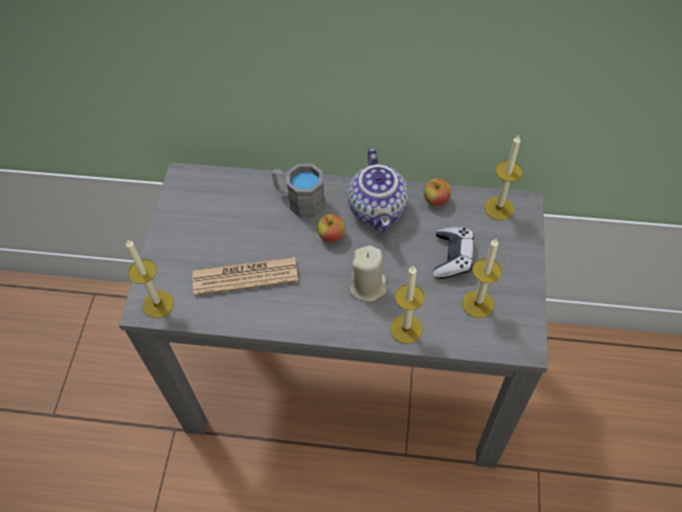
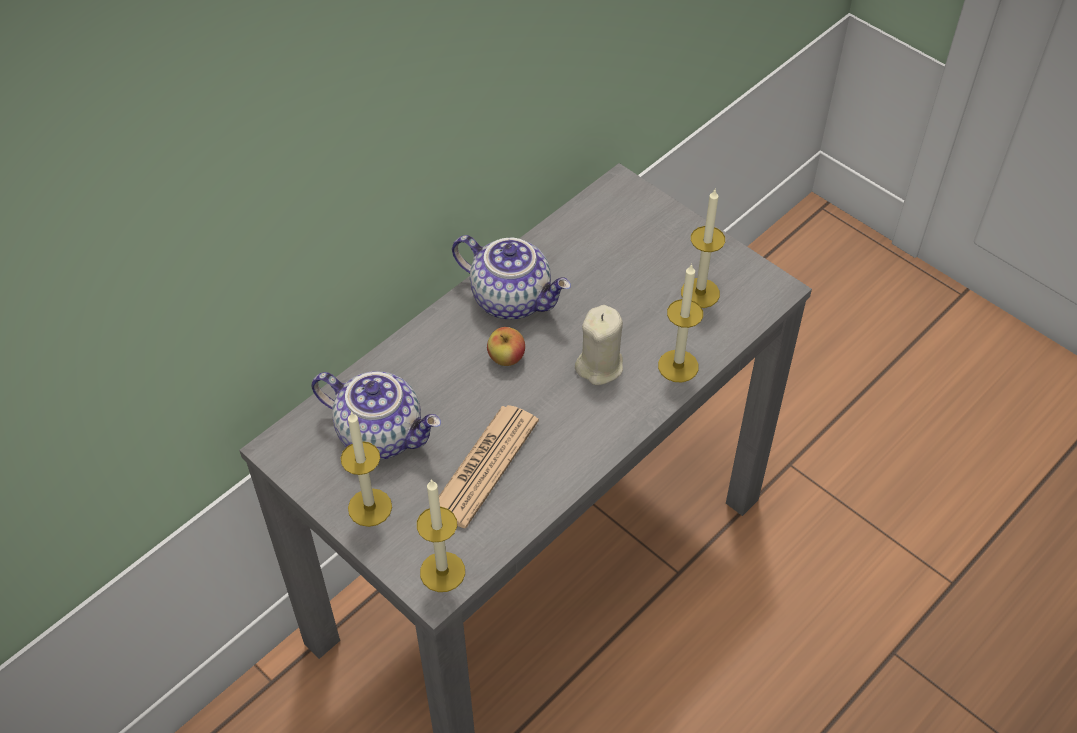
camera: 55 degrees left, 5 degrees down
grey mug [272,163,325,218] -> none
apple [424,178,451,206] -> none
game controller [433,227,474,279] -> none
candle [485,134,523,220] -> candle moved to [341,411,392,527]
none -> teapot [311,371,441,460]

